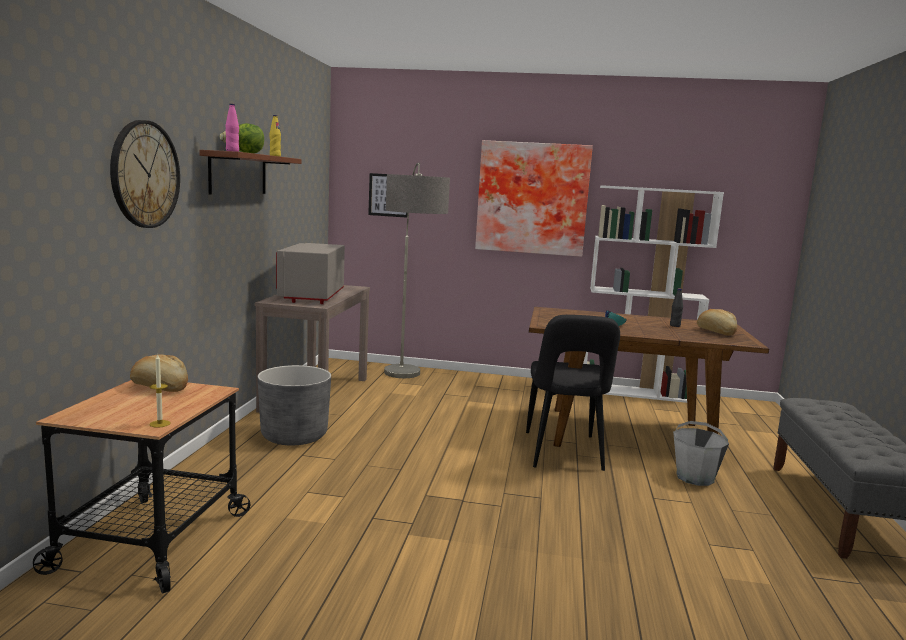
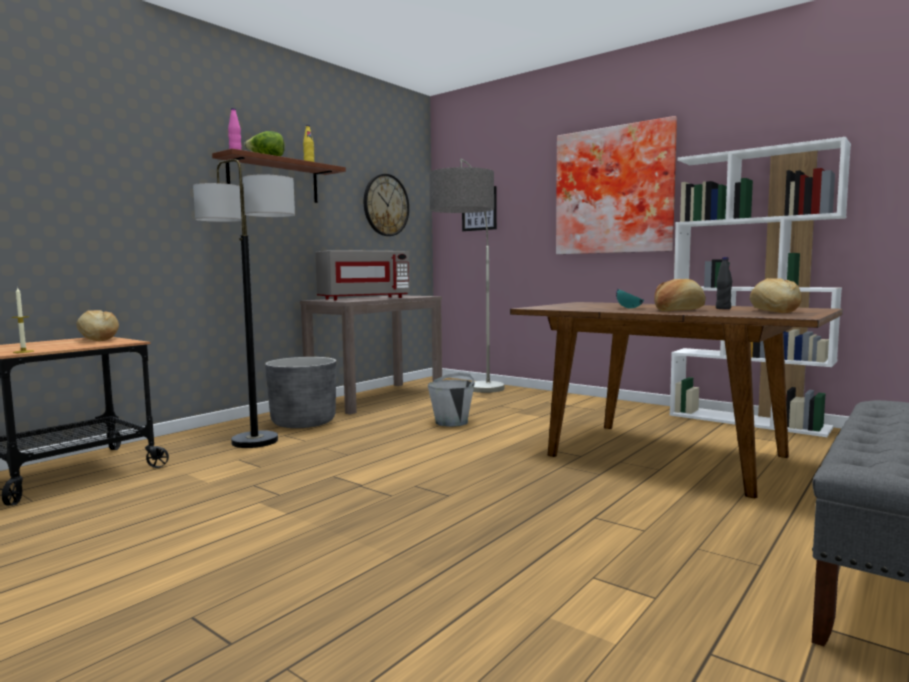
camera: 30 degrees right, 5 degrees down
wall clock [110,120,180,228] -> wall clock moved to [364,174,409,236]
grey microwave [276,243,345,304] -> grey microwave turned 150 degrees counterclockwise [315,250,410,300]
black chair [526,315,620,471] -> none
grey bucket [673,421,729,486] -> grey bucket moved to [428,373,475,427]
none -> floor lamp [193,159,295,448]
none -> bread [654,279,706,311]

